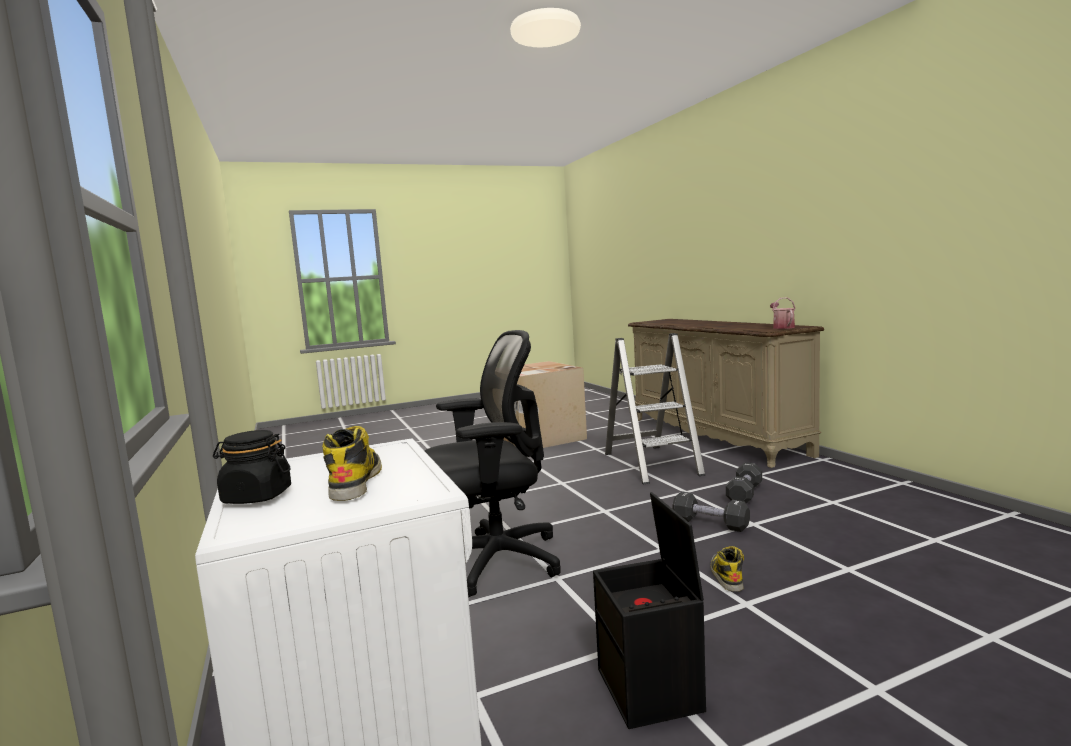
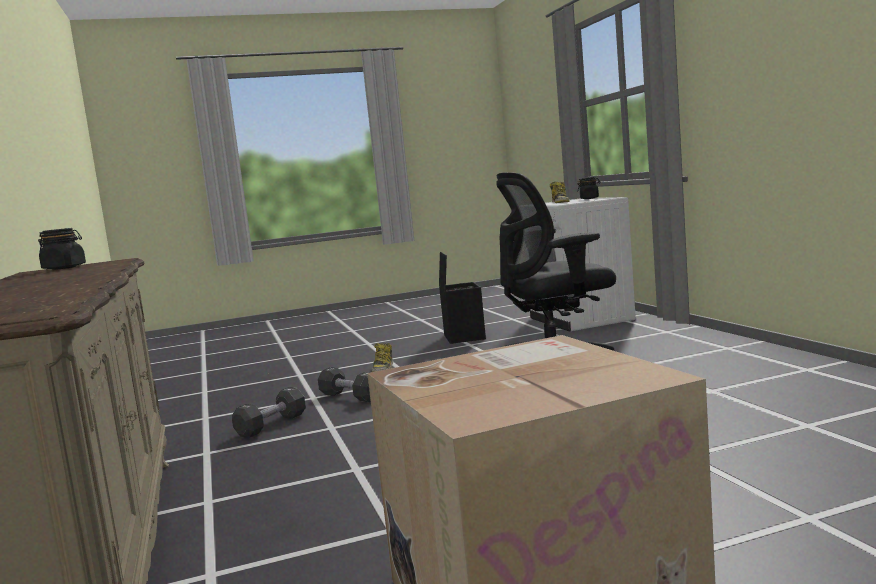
camera: 175 degrees left, 0 degrees up
grey step ladder [605,333,705,484] -> none
watering can [770,297,796,329] -> black jar [38,228,86,270]

